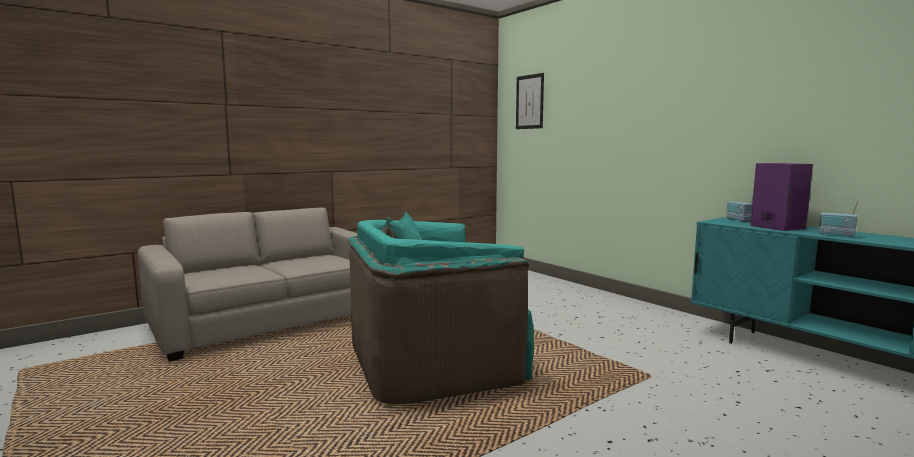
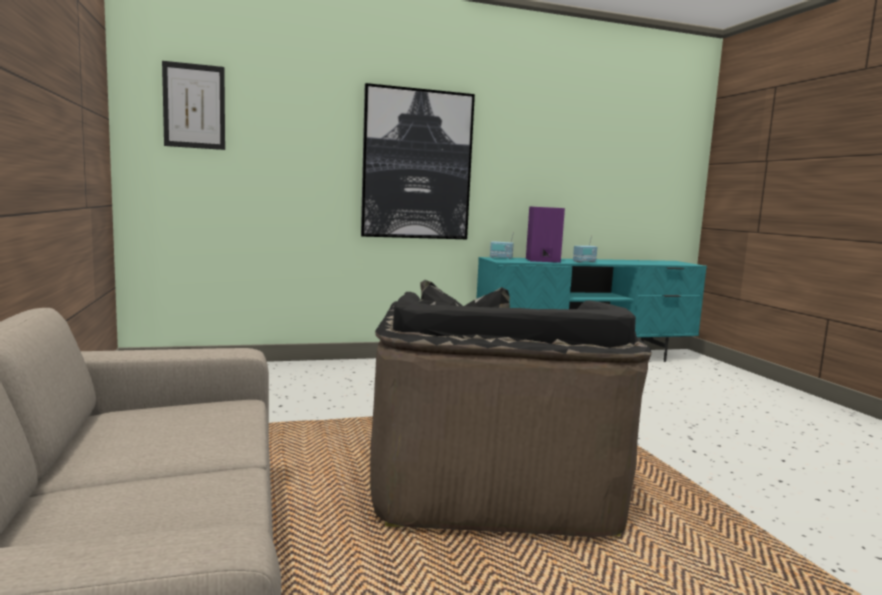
camera: 70 degrees left, 0 degrees up
turquoise armchair [348,211,534,407] -> black armchair [370,280,652,537]
none -> picture [361,83,475,239]

